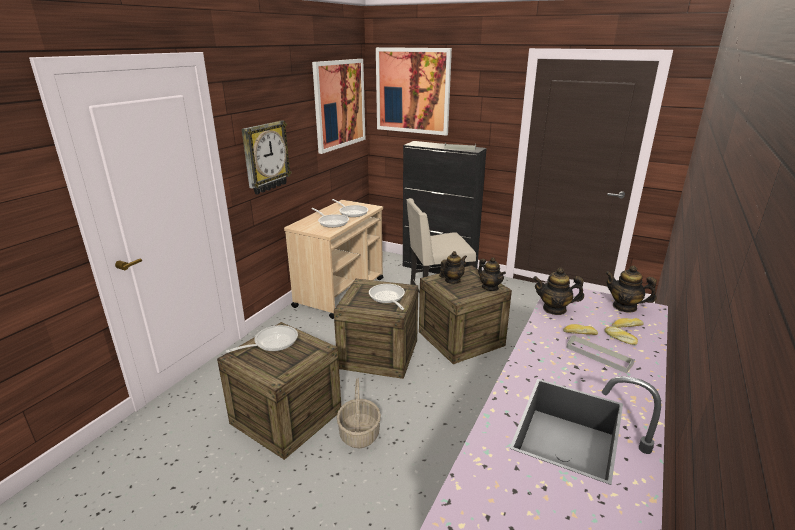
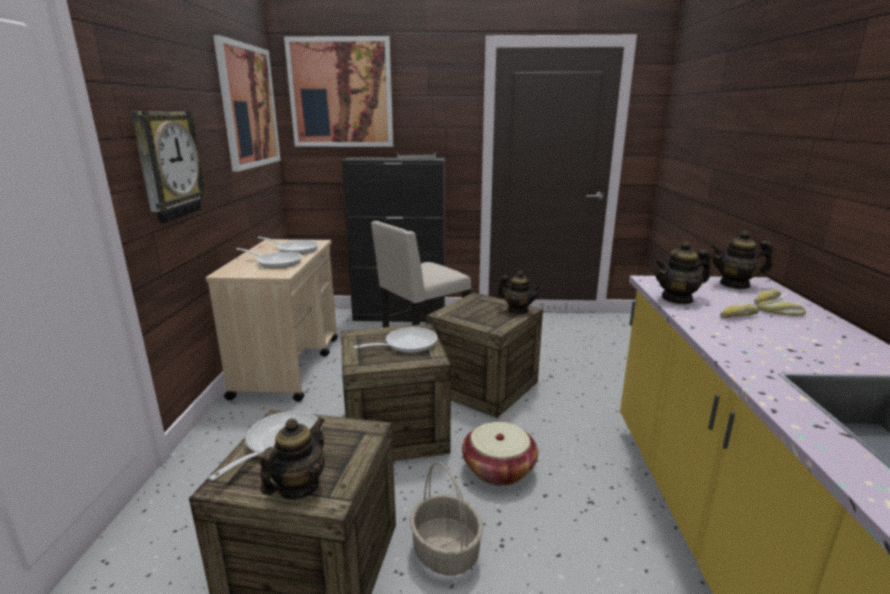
camera: 25 degrees left, 5 degrees down
frying pan [369,284,405,310] -> frying pan turned 105 degrees clockwise [353,327,438,353]
teapot [439,251,467,284] -> teapot moved to [260,417,325,499]
grey tray [566,335,635,373] -> none
none -> basket [462,422,538,486]

